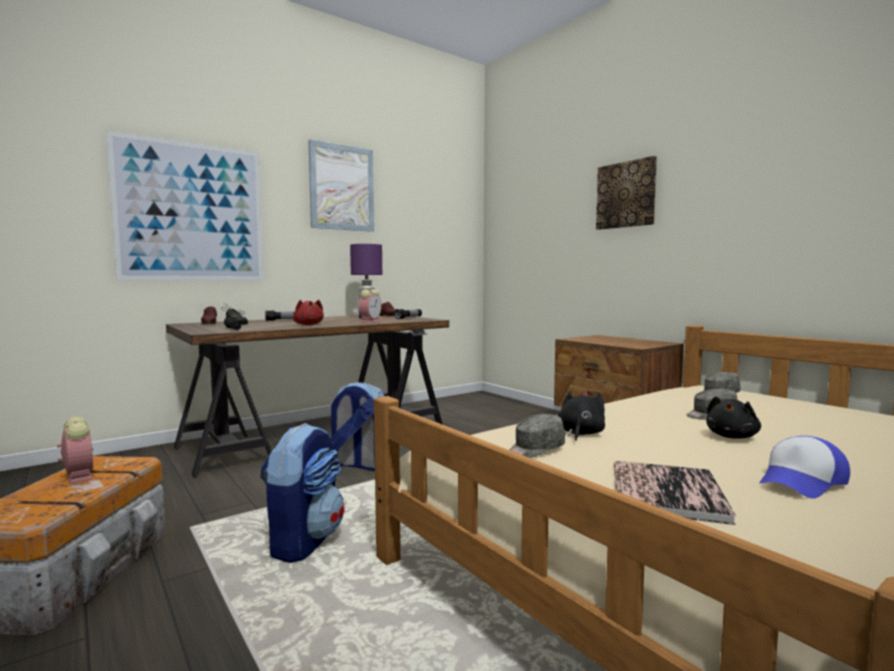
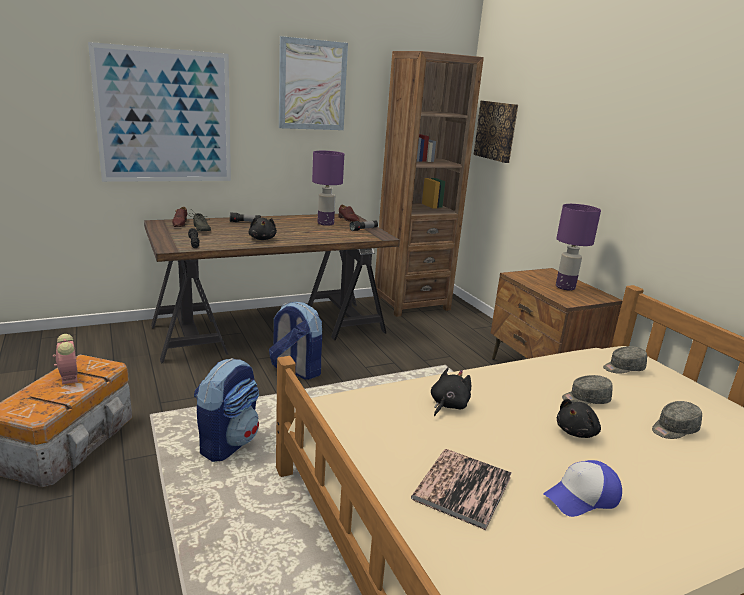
camera: 10 degrees right, 15 degrees up
red plush toy [293,299,324,325] -> black plush toy [248,218,277,240]
alarm clock [359,289,381,323] -> none
grey cap [510,414,565,458] -> grey cap moved to [652,401,702,439]
picture [596,156,657,230] -> picture moved to [474,101,518,163]
none -> brown bookcase [373,51,484,317]
none -> purple table lamp [556,204,601,291]

